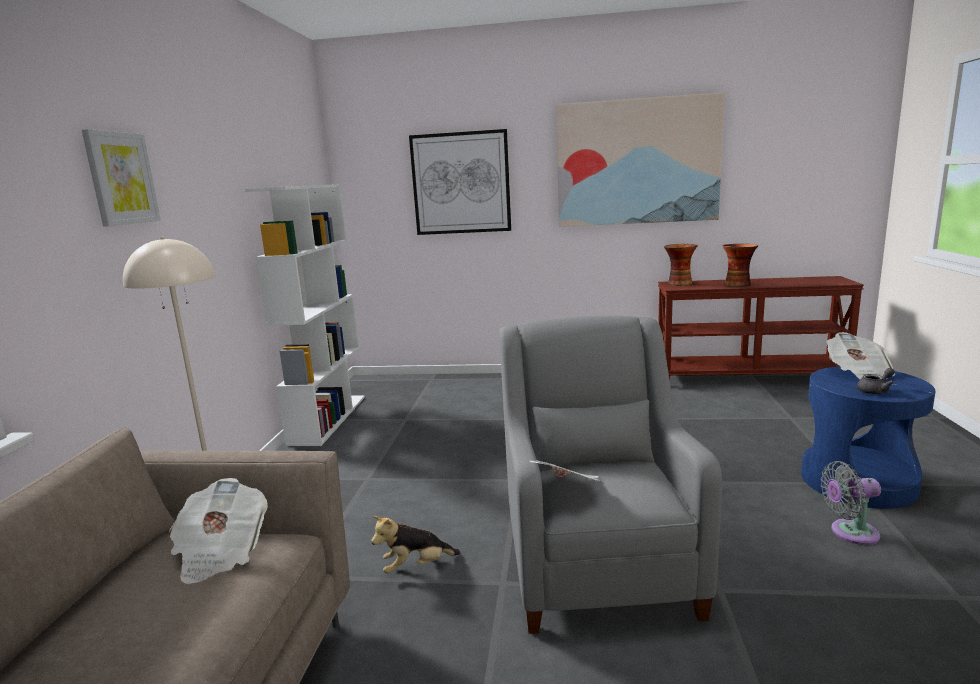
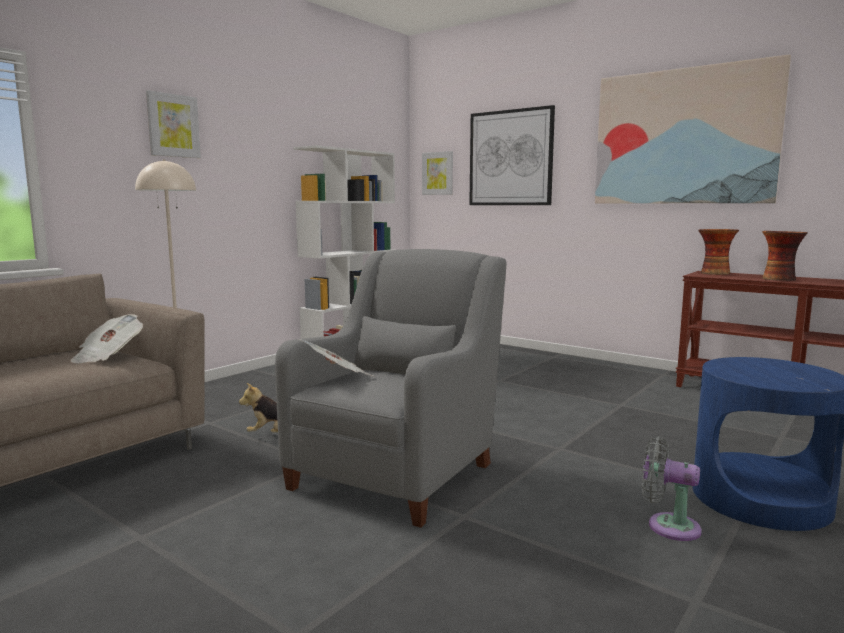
camera: 30 degrees right, 5 degrees down
newspaper [826,332,895,379] -> none
grey teapot [856,368,895,394] -> none
none -> picture [422,151,453,195]

